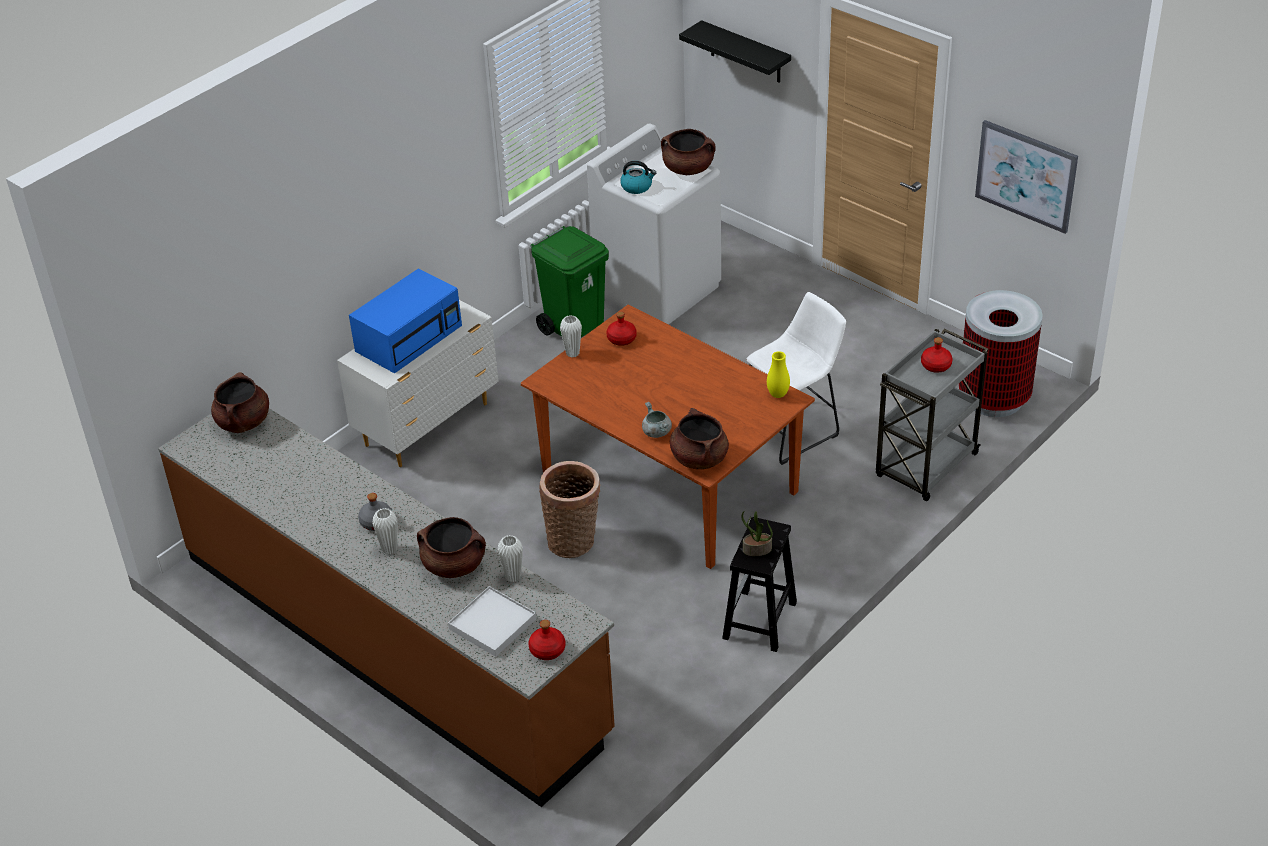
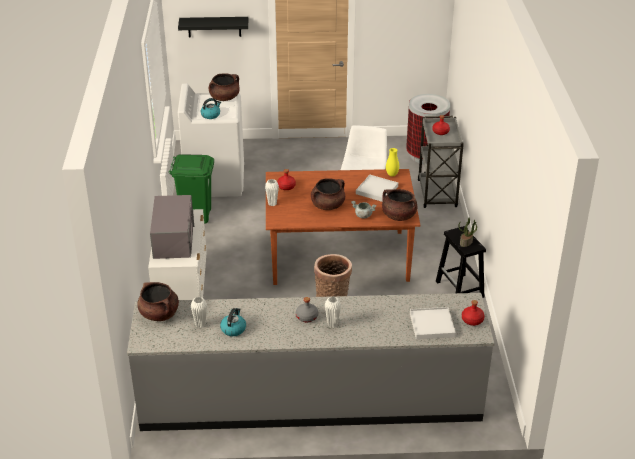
camera: 45 degrees left, 5 degrees down
brown counter [158,408,615,807] -> grey counter [127,293,494,431]
blue microwave [349,268,462,373] -> grey microwave [150,195,194,259]
brown cooking pot [417,517,486,578] -> brown cooking pot moved to [311,178,345,210]
white vase [497,535,523,582] -> white vase moved to [191,297,207,328]
picture [975,120,1078,234] -> none
none -> kettle [220,308,246,336]
none -> white tray [356,175,398,202]

